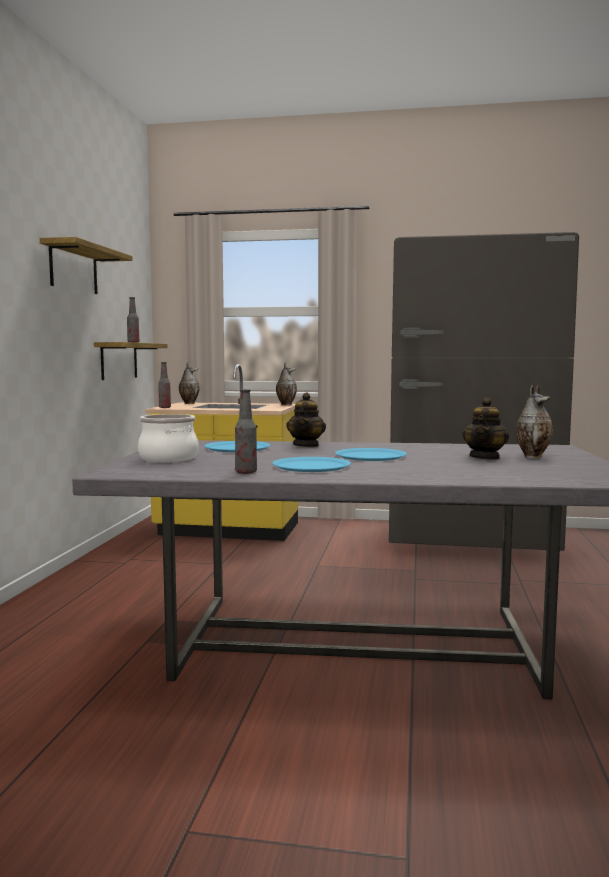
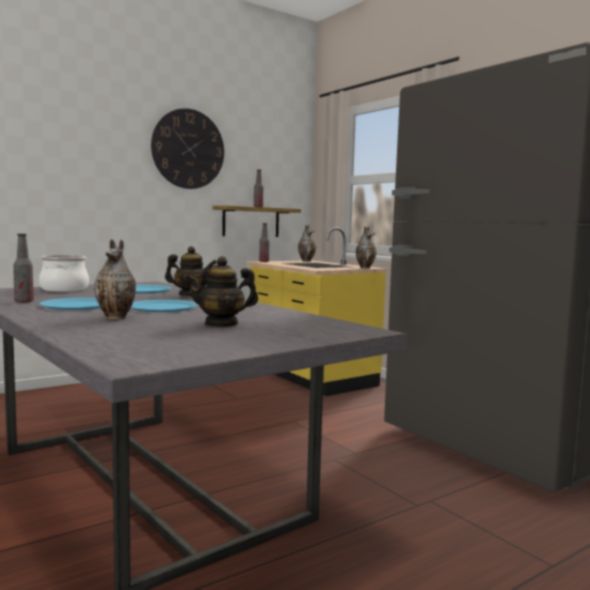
camera: 45 degrees right, 0 degrees up
shelf [40,237,133,294] -> wall clock [151,108,224,189]
teapot [286,392,326,447] -> teapot turned 135 degrees counterclockwise [165,246,217,296]
vase [516,385,553,458] -> vase moved to [94,239,136,319]

